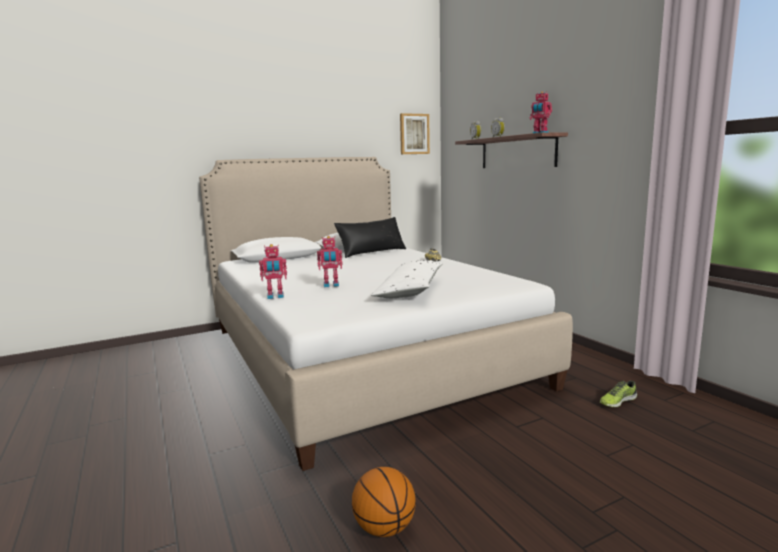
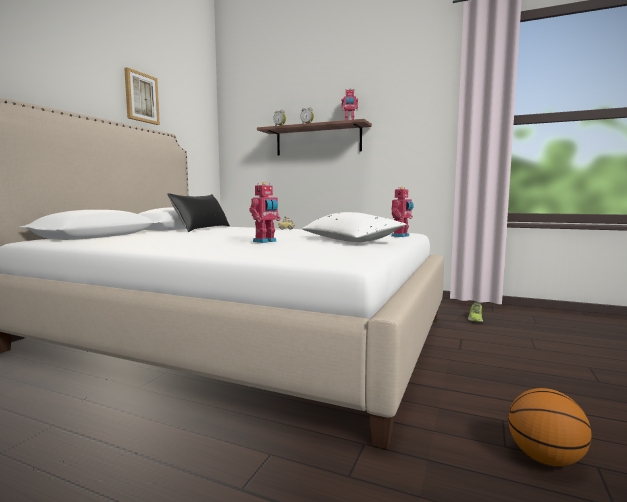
camera: 40 degrees left, 5 degrees down
toy robot [259,244,287,299] -> toy robot moved to [391,187,414,237]
picture [400,113,430,154] -> picture moved to [124,67,160,125]

